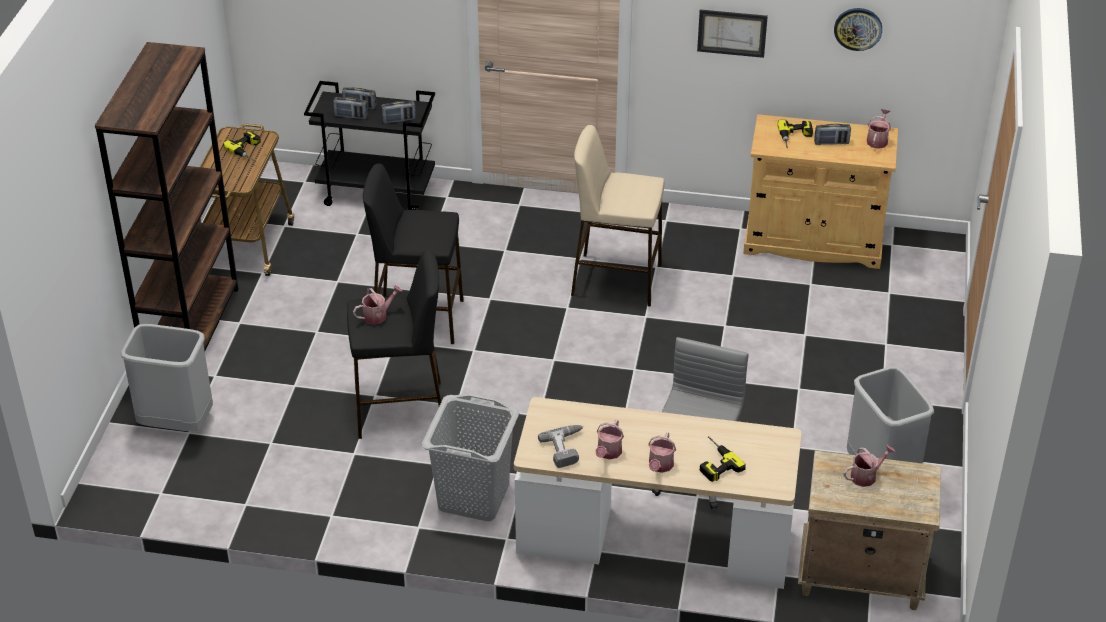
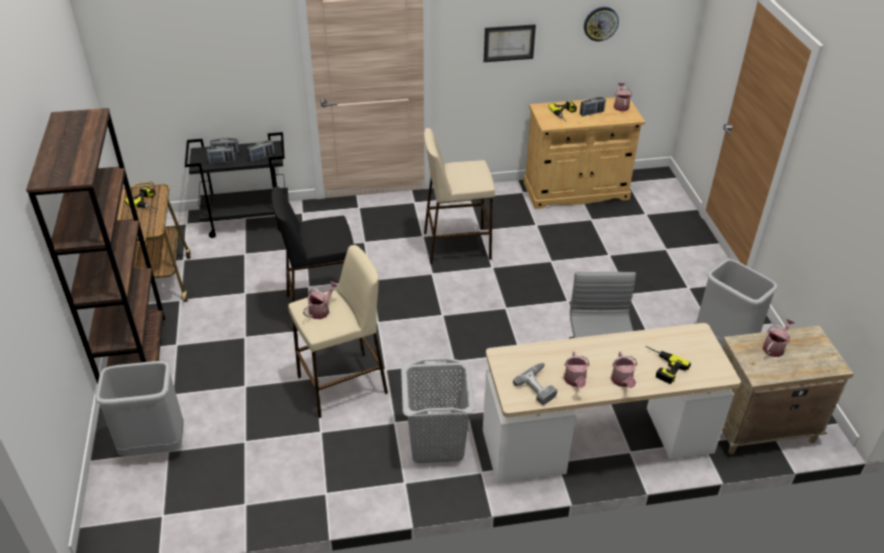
camera: 20 degrees left, 0 degrees up
black stool [347,250,441,439] -> beige stool [288,245,388,418]

